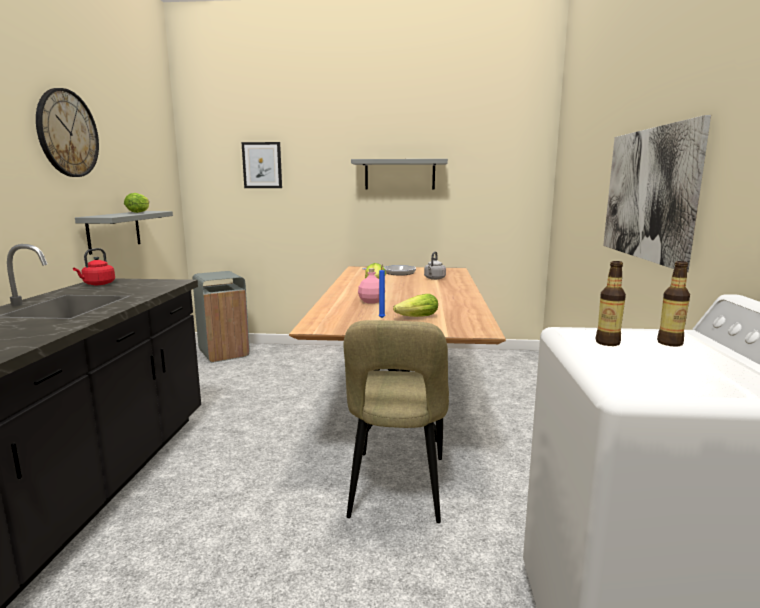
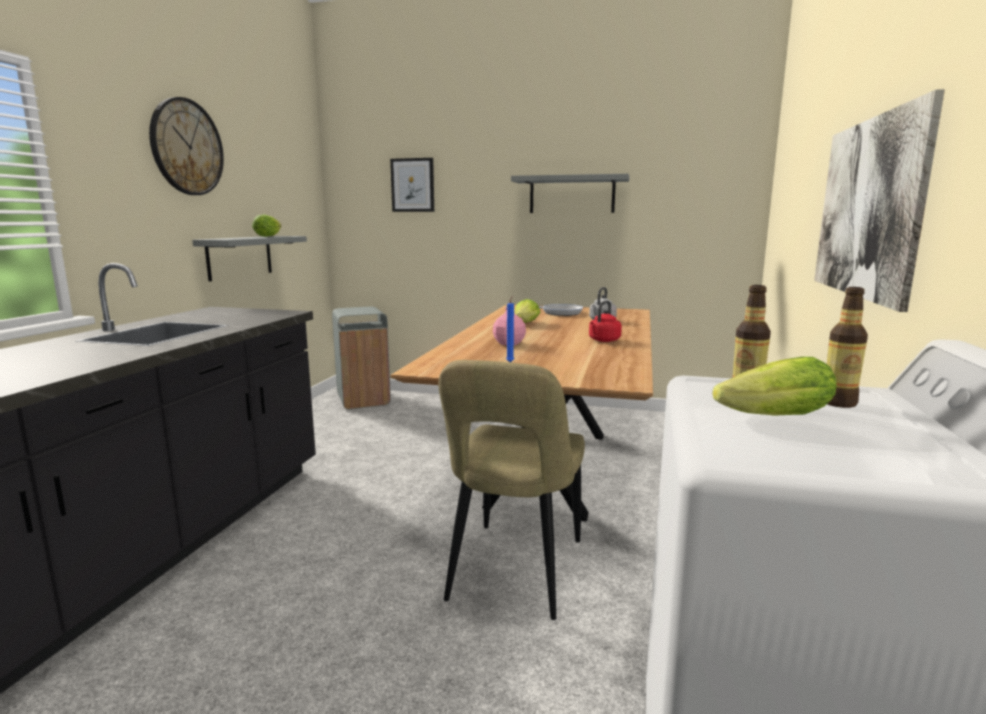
camera: 10 degrees right, 0 degrees up
red kettle [73,248,115,285] -> red kettle moved to [589,301,622,342]
lettuce [393,294,438,317] -> lettuce moved to [712,357,837,416]

